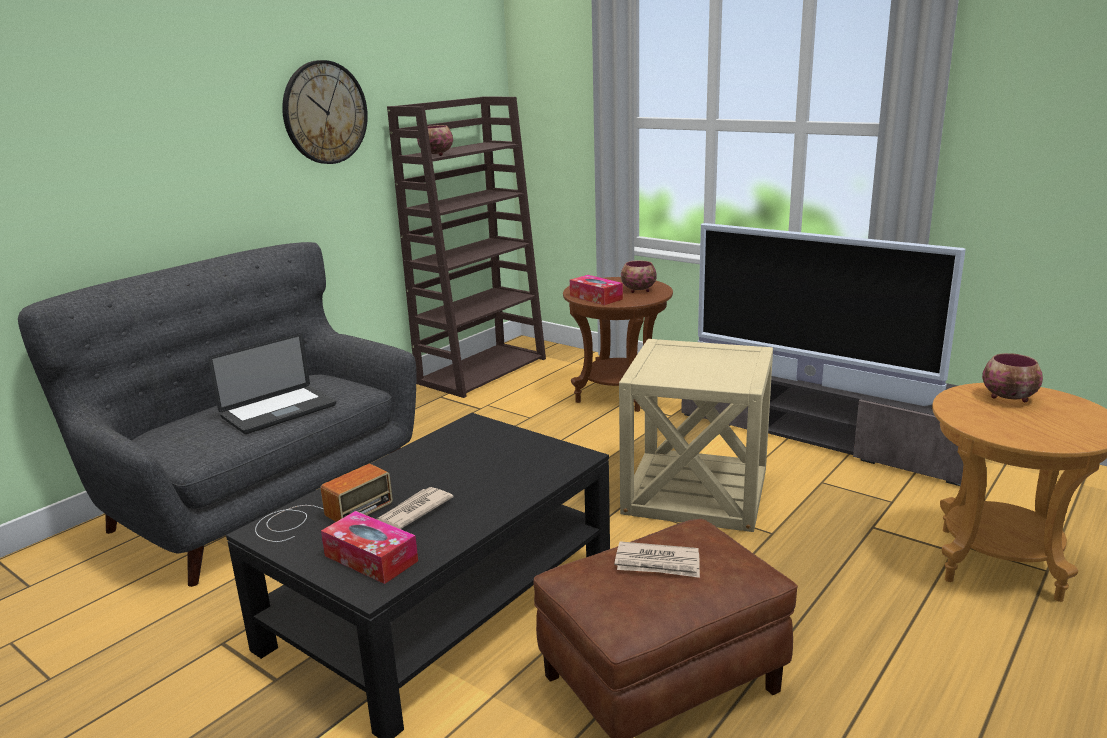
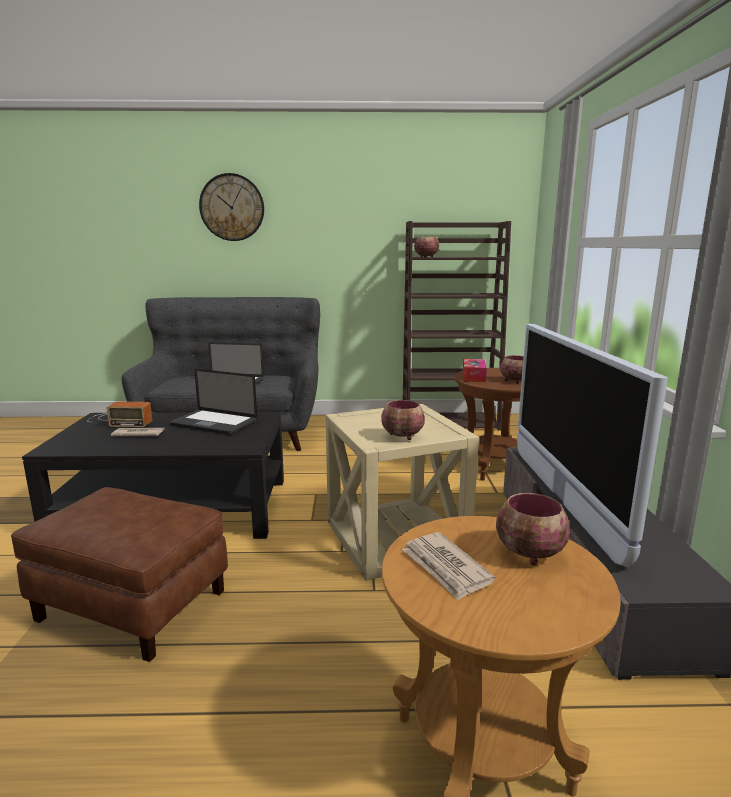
camera: 50 degrees right, 5 degrees down
wall clock [282,60,368,164] -> wall clock moved to [199,173,264,241]
tissue box [321,511,418,584] -> none
newspaper [614,541,700,578] -> newspaper moved to [402,532,495,601]
none -> laptop [169,369,257,435]
none -> bowl [381,400,425,440]

